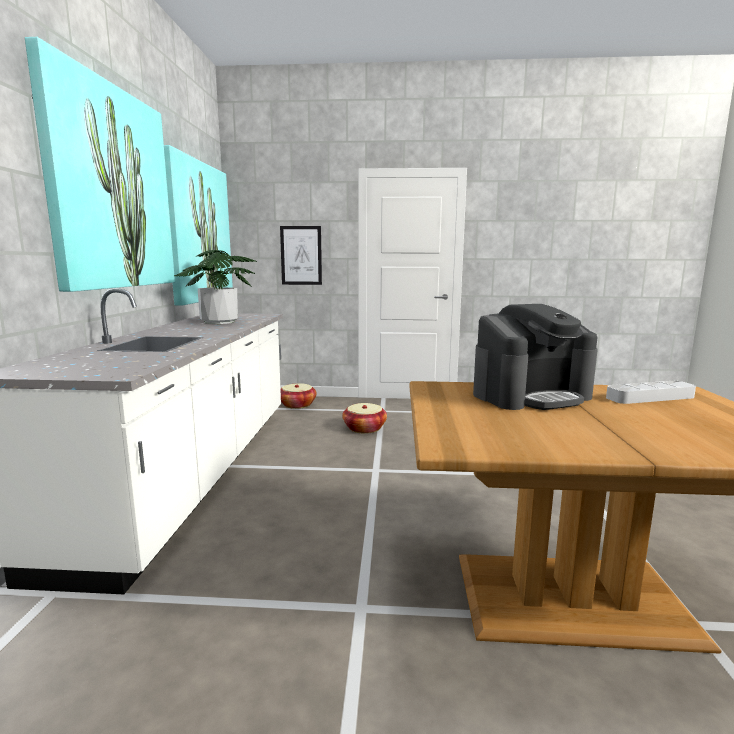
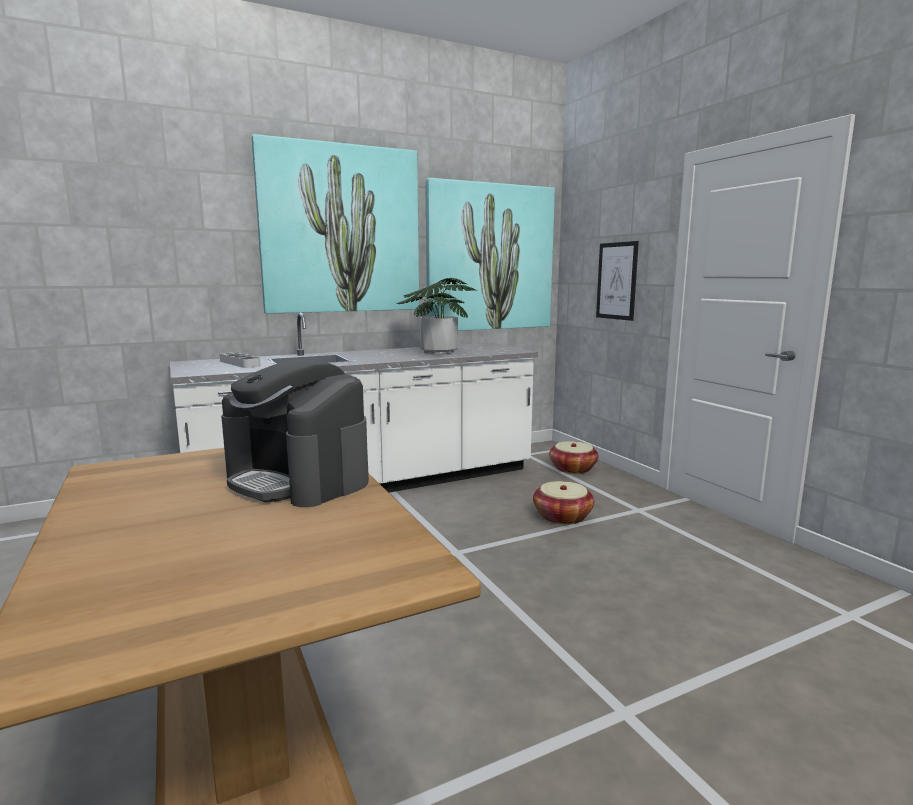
camera: 60 degrees right, 0 degrees up
grey tray [606,381,696,404] -> grey tray moved to [220,352,261,368]

